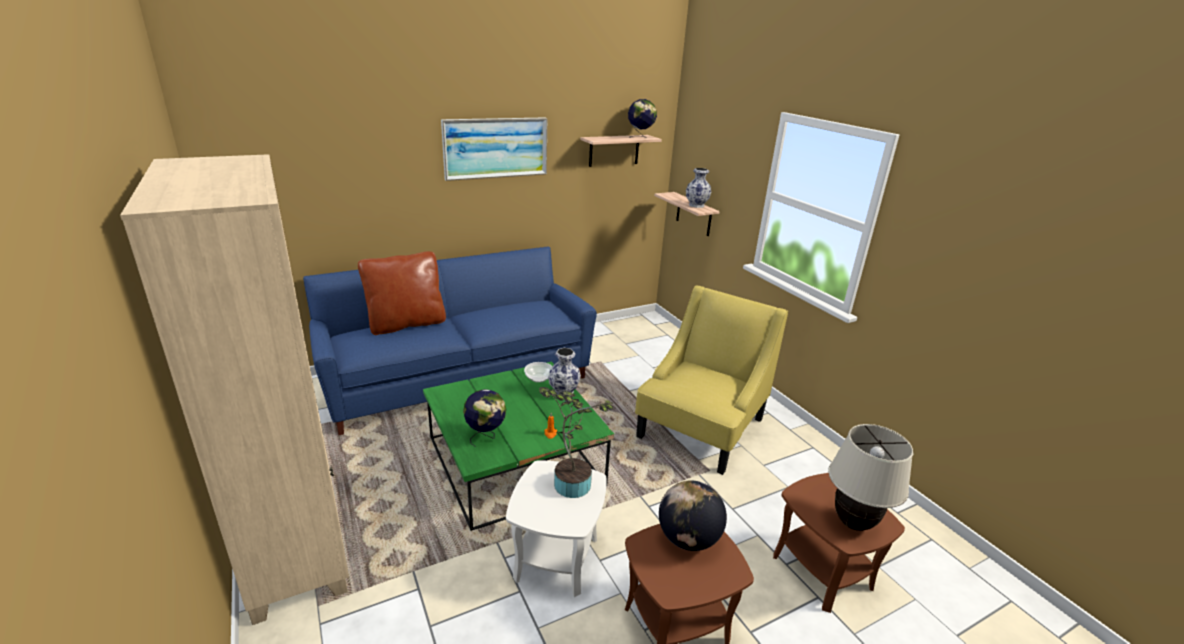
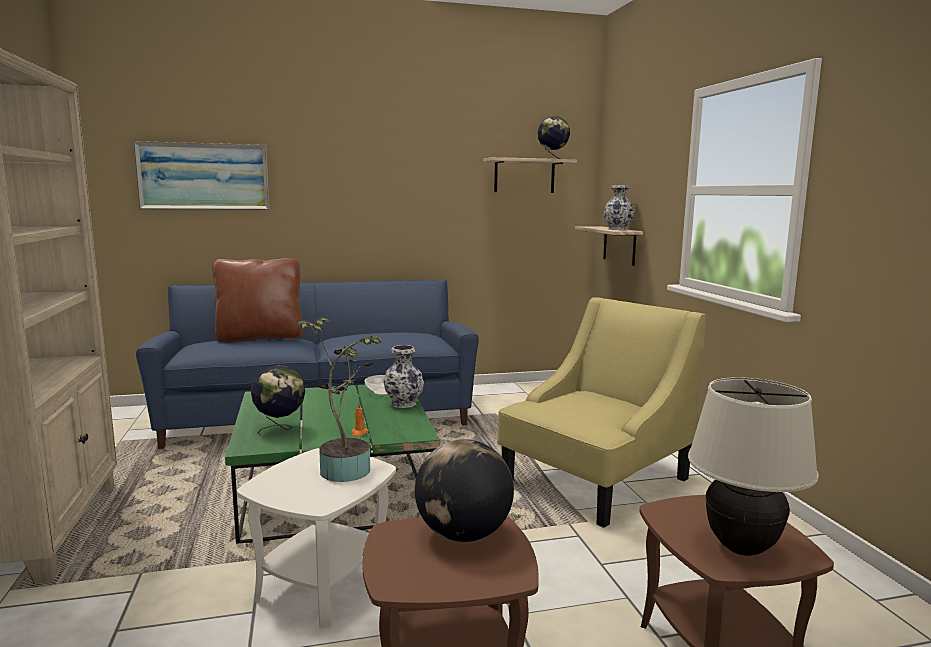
camera: 15 degrees right, 15 degrees down
picture [441,117,547,181] -> picture moved to [133,141,269,210]

